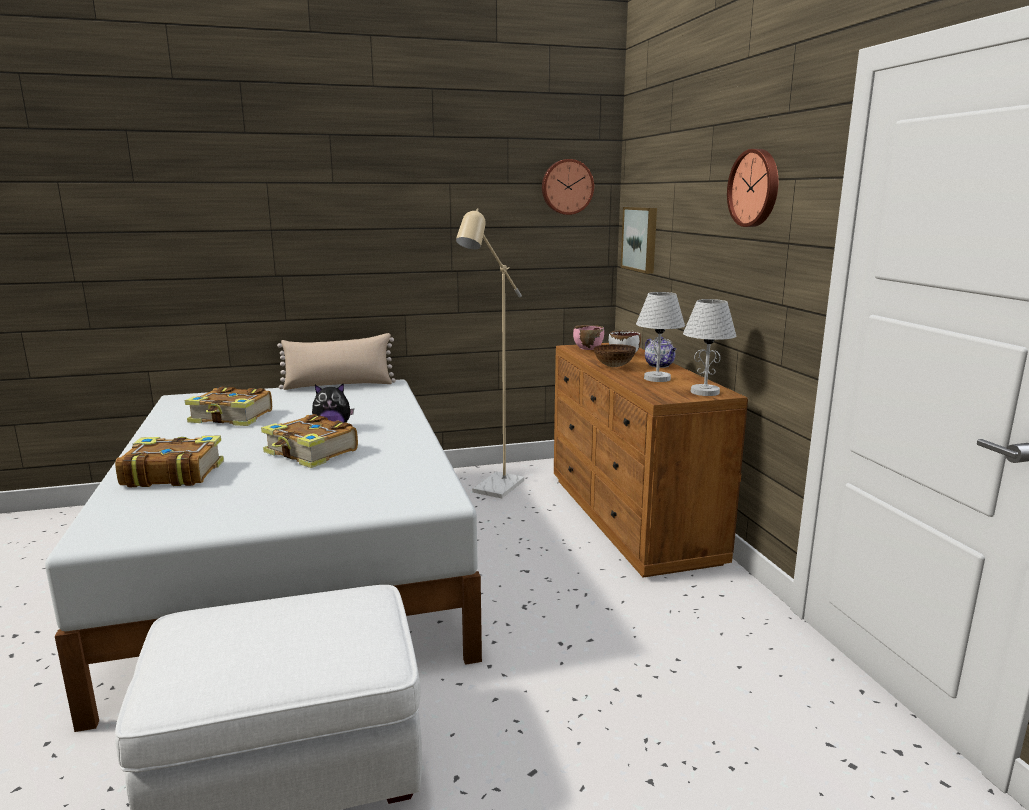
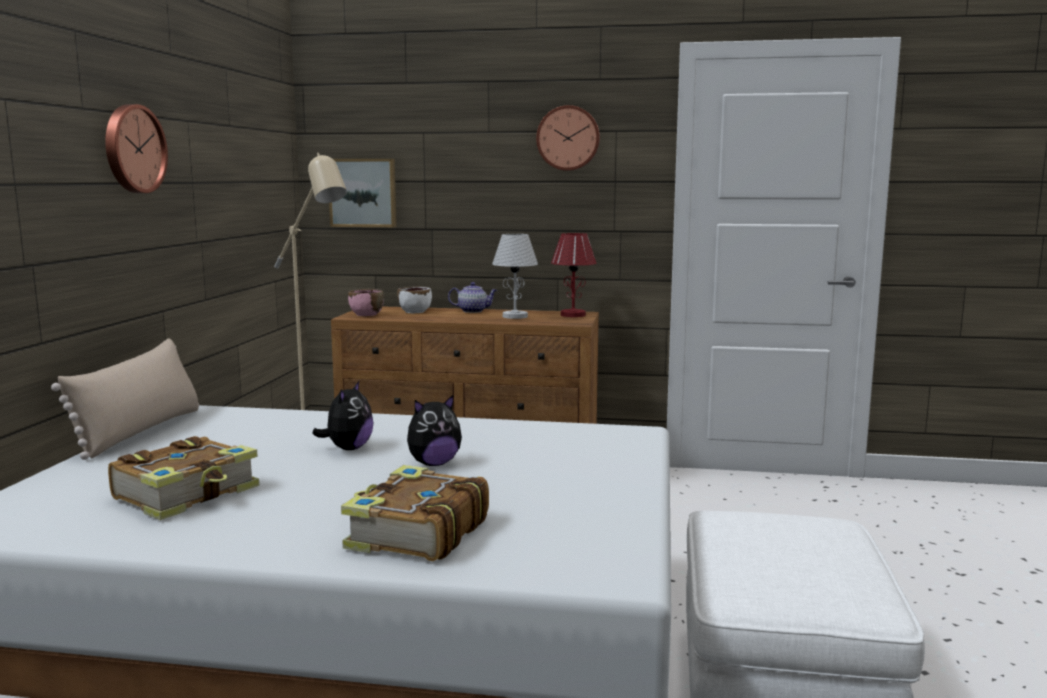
camera: 65 degrees left, 5 degrees down
book [261,414,358,468] -> plush toy [407,394,462,466]
wall clock [542,159,594,215] -> wall clock moved to [105,104,168,193]
bowl [594,344,636,367] -> none
white table lamp [683,299,736,396] -> red table lamp [551,233,597,317]

